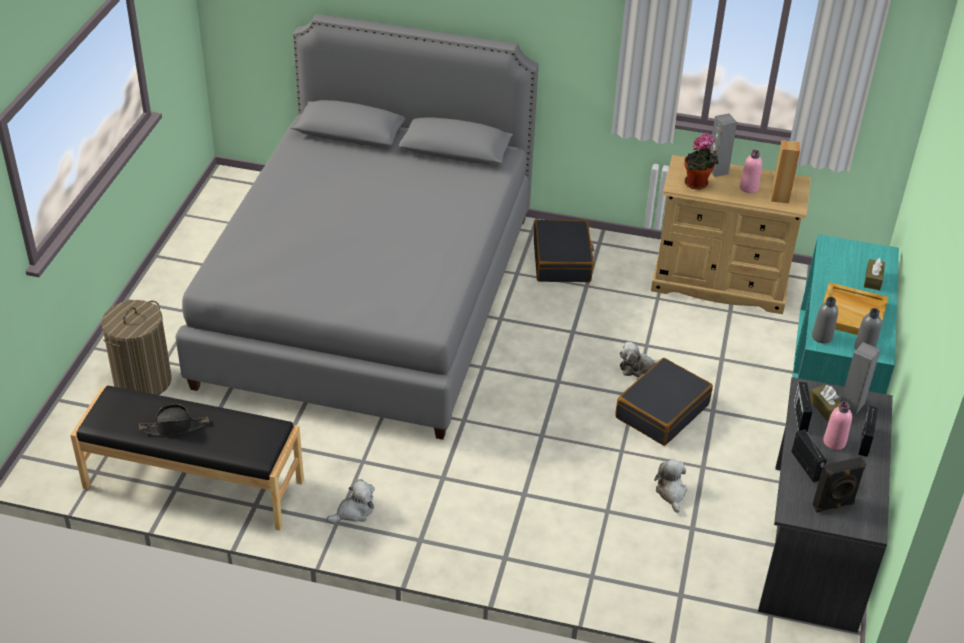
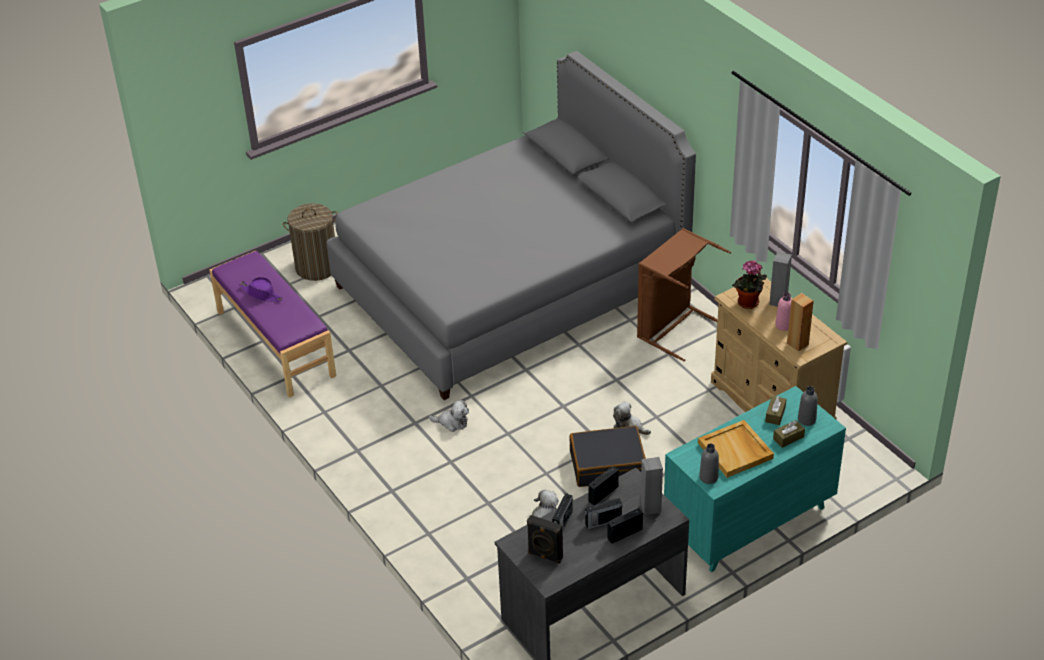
camera: 45 degrees right, 0 degrees up
black bench [70,386,304,531] -> purple bench [209,250,336,398]
black hat [139,404,209,436] -> purple hat [240,277,283,302]
plush toy [327,479,375,523] -> plush toy moved to [429,400,469,432]
black suitcase [534,220,594,282] -> brown laundry basket [637,228,731,361]
brown tissue box [810,384,841,421] -> brown tissue box moved to [765,396,786,425]
grey bottle [812,297,838,344] -> grey bottle moved to [798,386,818,426]
pink bottle [823,402,852,450] -> radio [584,497,622,529]

